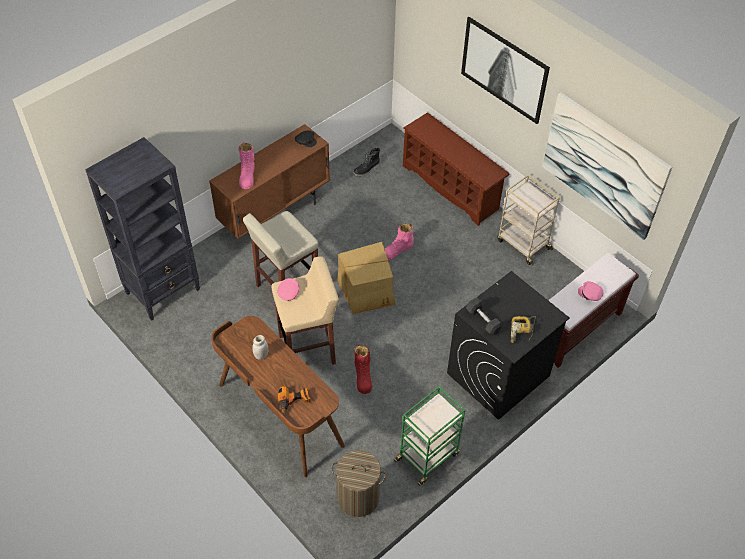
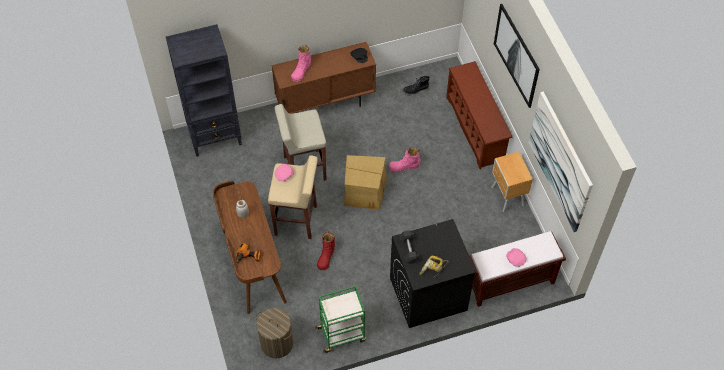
camera: 25 degrees right, 5 degrees up
beige cart [497,174,560,265] -> brown nightstand [491,152,533,212]

